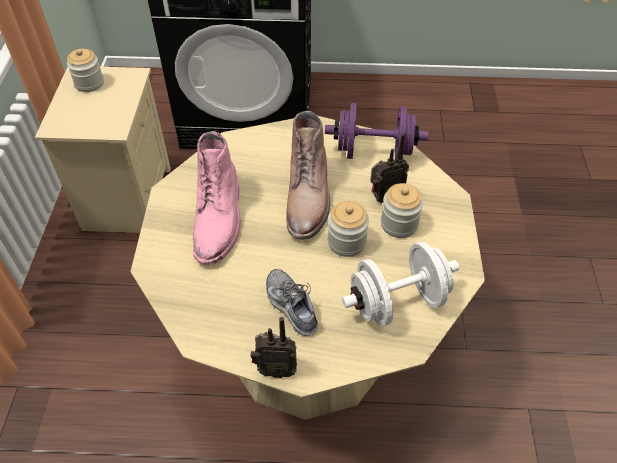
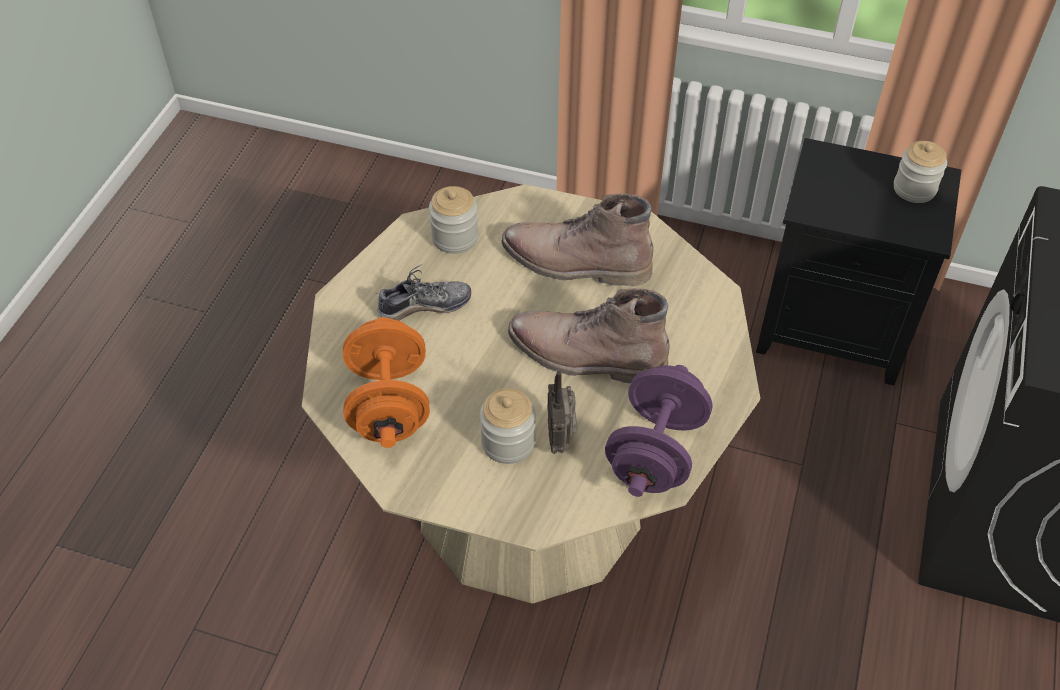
camera: 105 degrees right, 0 degrees up
beige nightstand [35,67,171,233] -> black nightstand [756,138,961,386]
pink boot [193,131,241,265] -> brown boot [501,194,653,286]
radio [251,317,297,378] -> none
jar [328,201,369,257] -> jar moved to [429,186,478,254]
white dumbbell [342,242,459,326] -> orange dumbbell [343,317,430,448]

